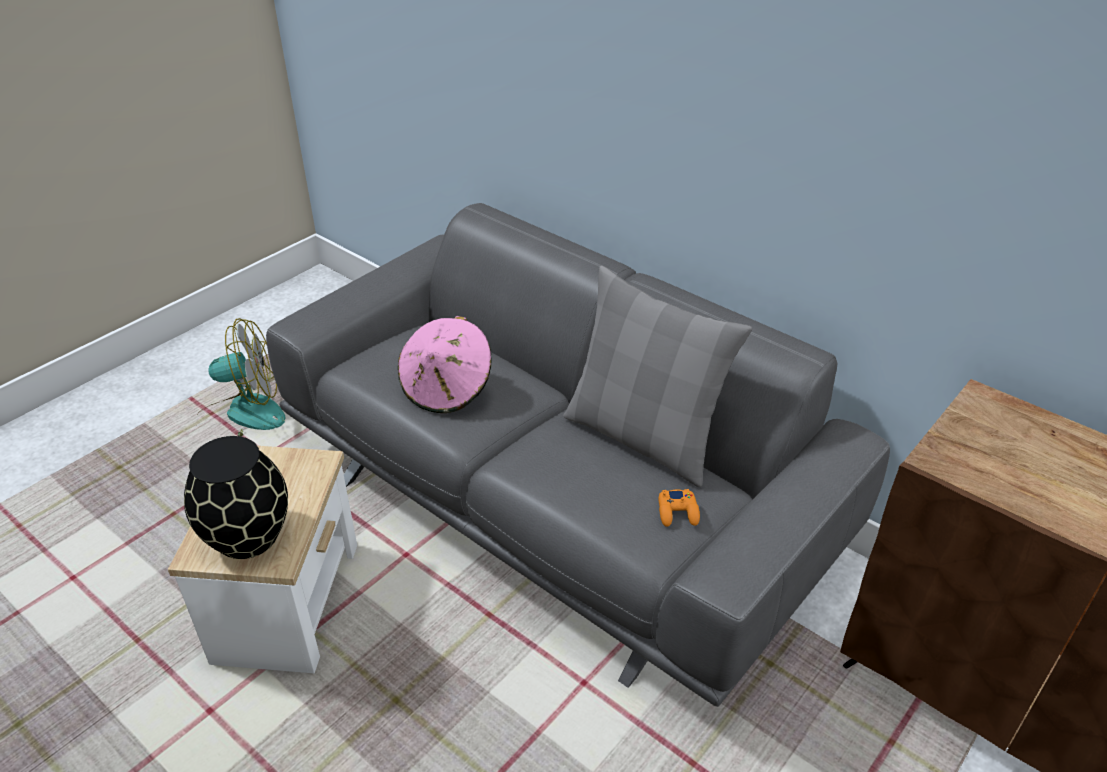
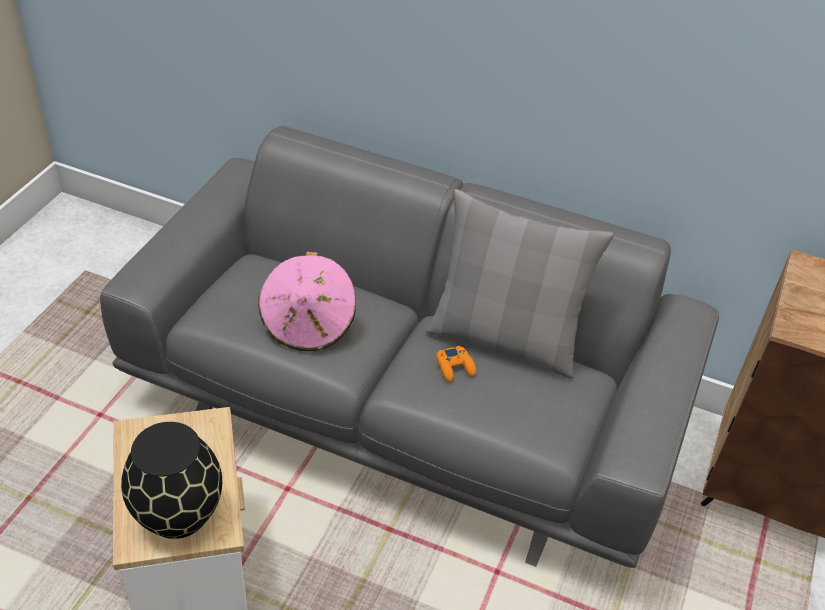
camera: 20 degrees left, 5 degrees up
fan [198,318,285,437] -> none
orange game controller [659,489,700,527] -> orange game controller moved to [436,346,476,382]

